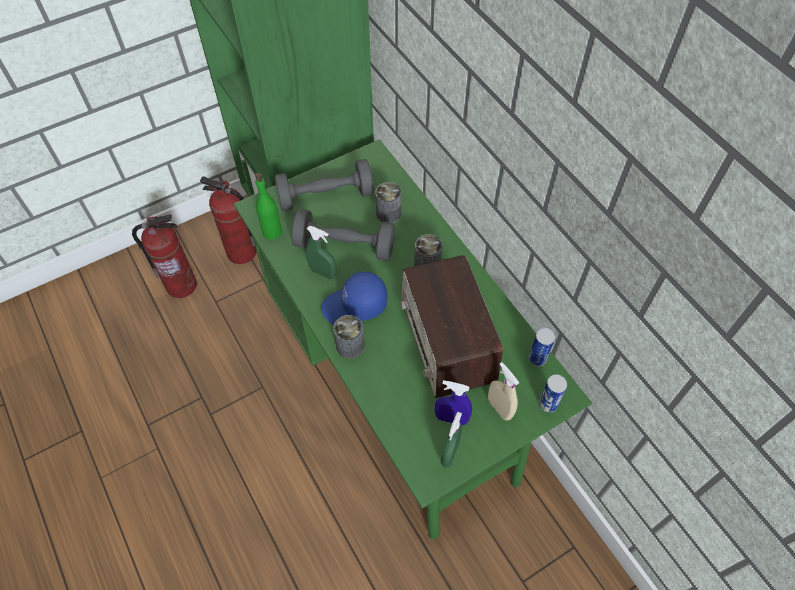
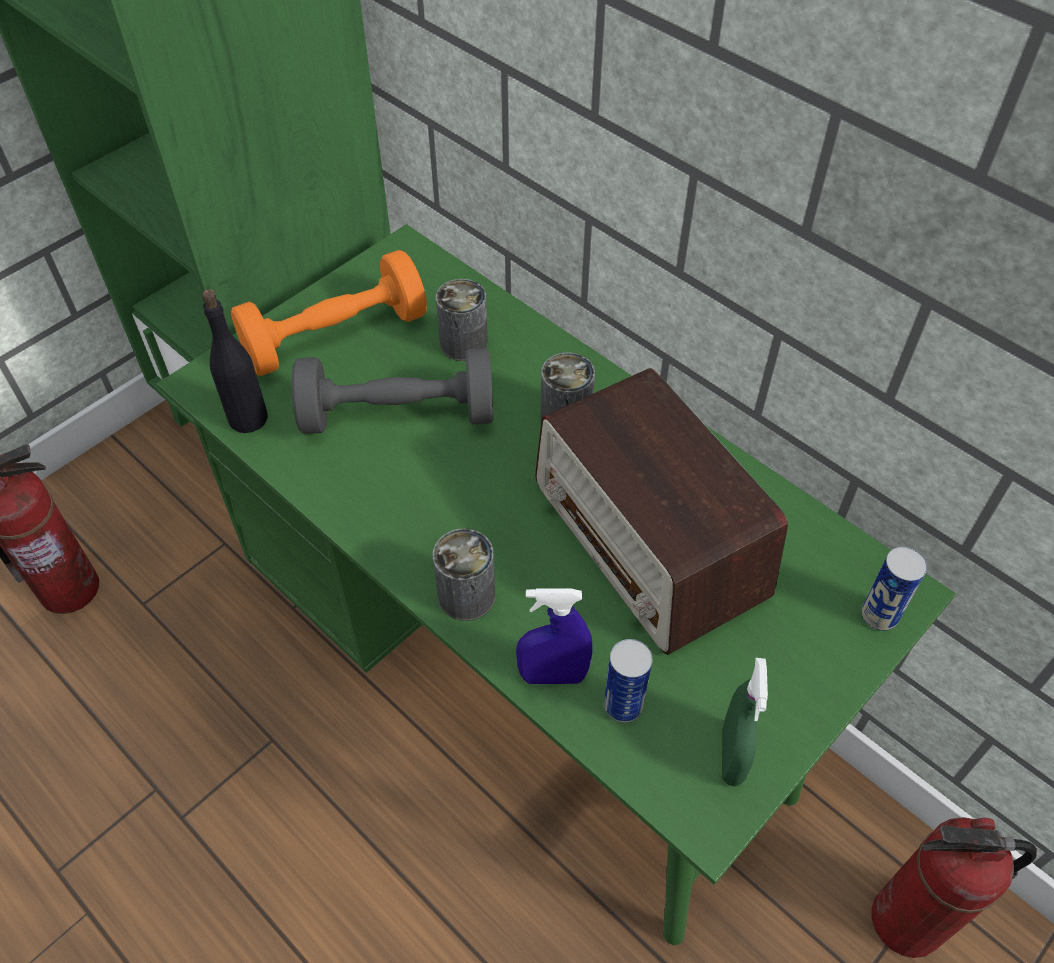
camera: 15 degrees left, 5 degrees down
fire extinguisher [200,176,256,264] -> fire extinguisher moved to [871,817,1037,958]
green bottle [255,173,282,240] -> black bottle [202,289,268,433]
grey dumbbell [275,159,374,211] -> orange dumbbell [231,250,427,376]
green spray bottle [306,226,336,279] -> none
blue cap [321,271,387,325] -> none
blue spray bottle [435,380,472,426] -> blue spray bottle moved to [516,588,593,684]
beige spray bottle [488,362,519,420] -> none
can [529,328,555,366] -> can moved to [604,639,653,723]

